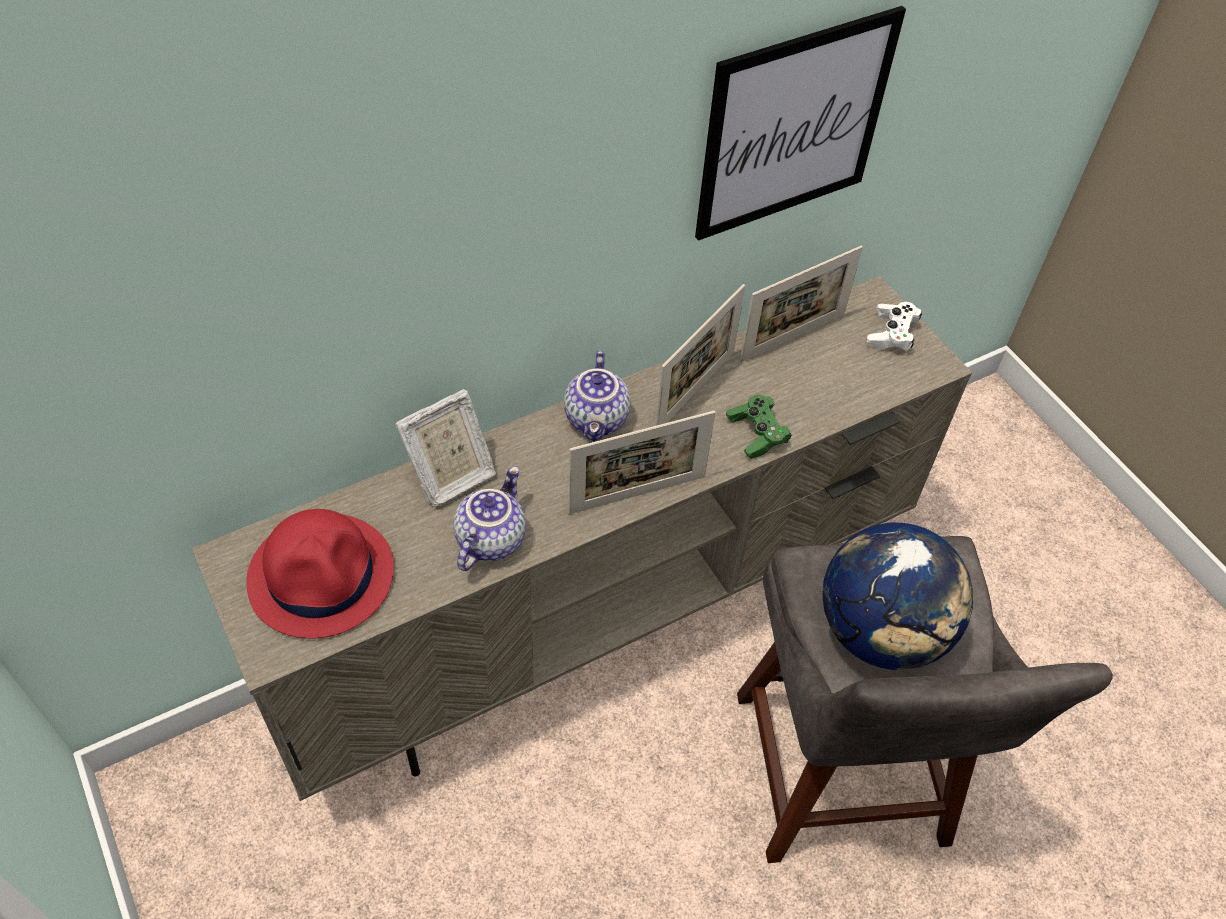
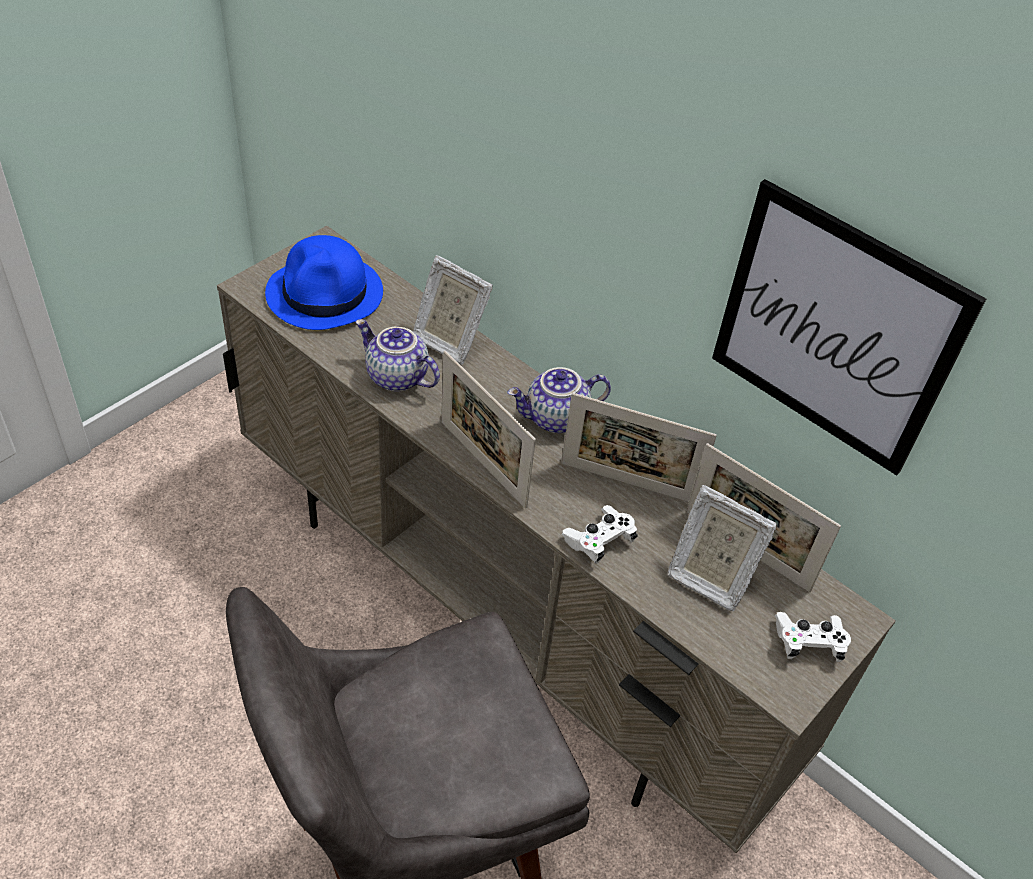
camera: 70 degrees right, 5 degrees down
red hat [246,509,394,639] -> blue hat [265,235,383,330]
teapot [453,466,526,571] -> teapot turned 150 degrees counterclockwise [356,319,440,392]
green game controller [726,395,792,459] -> white game controller [562,505,638,564]
globe [822,523,973,670] -> none
none -> picture frame [668,485,777,611]

